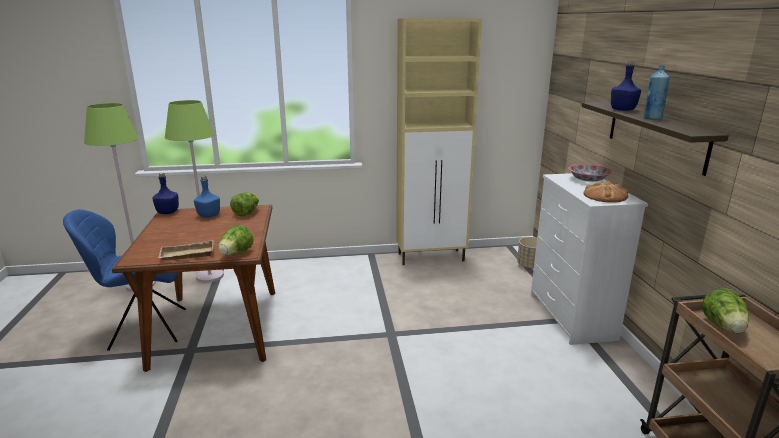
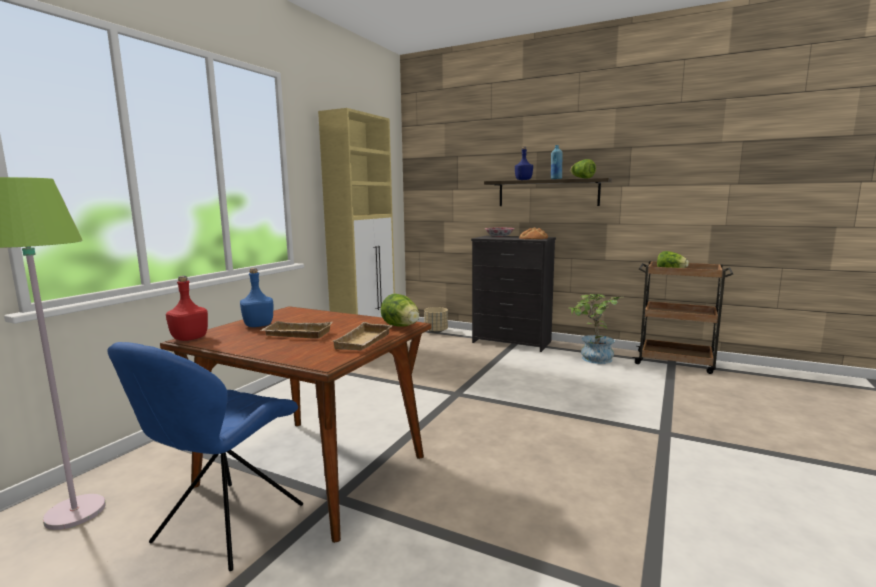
camera: 55 degrees left, 10 degrees down
blue bottle [152,173,179,214] -> red bottle [166,276,208,341]
green floor lamp [165,100,224,283] -> none
lettuce [230,192,259,217] -> lettuce moved to [570,159,596,178]
white dresser [531,173,648,345] -> black dresser [471,235,556,352]
none -> beige tray [260,321,333,339]
none -> potted plant [568,294,620,364]

